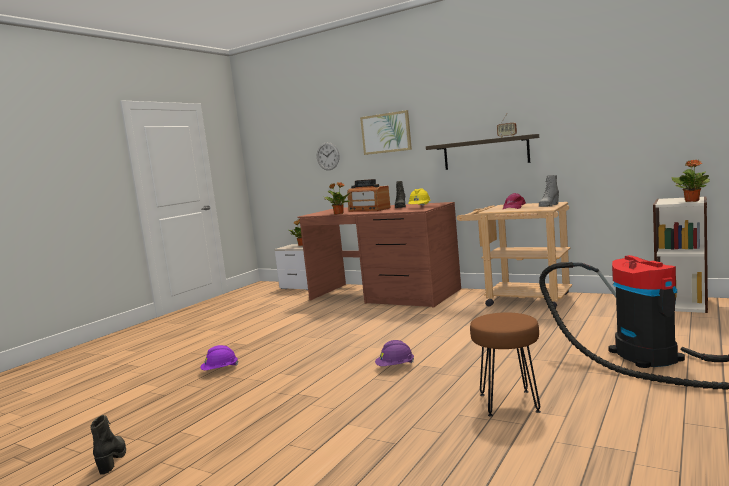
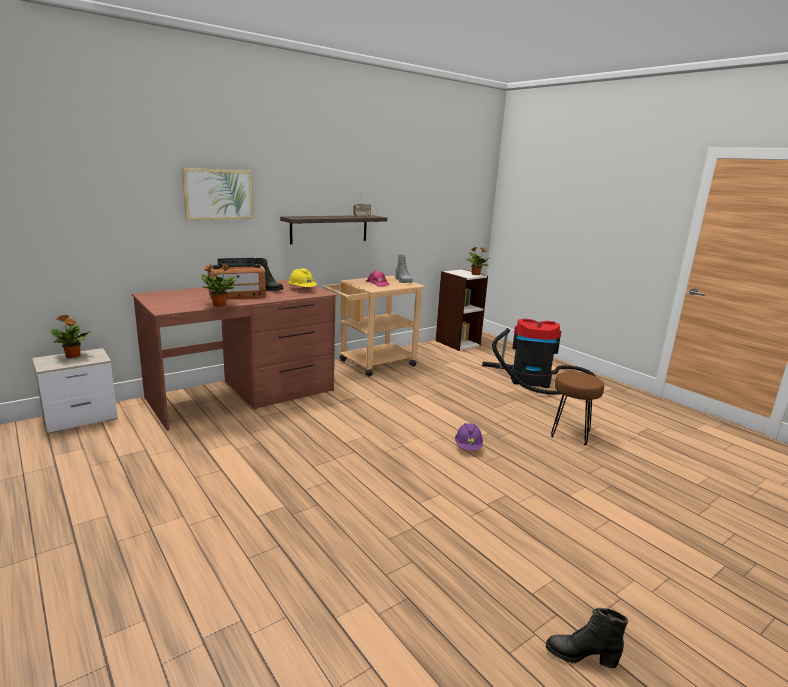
camera: 70 degrees left, 10 degrees up
purple hard hat [200,345,238,370] -> none
wall clock [317,142,340,170] -> none

